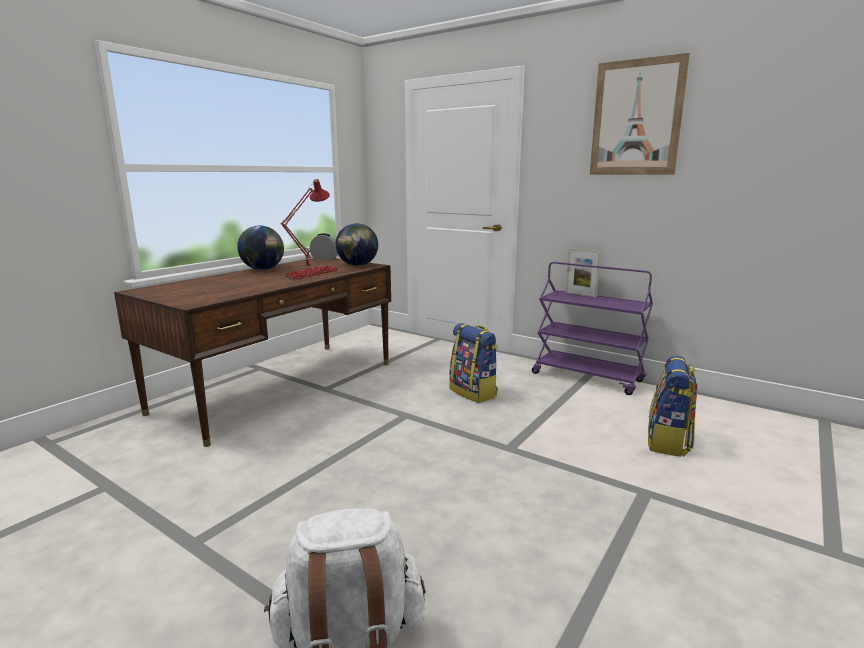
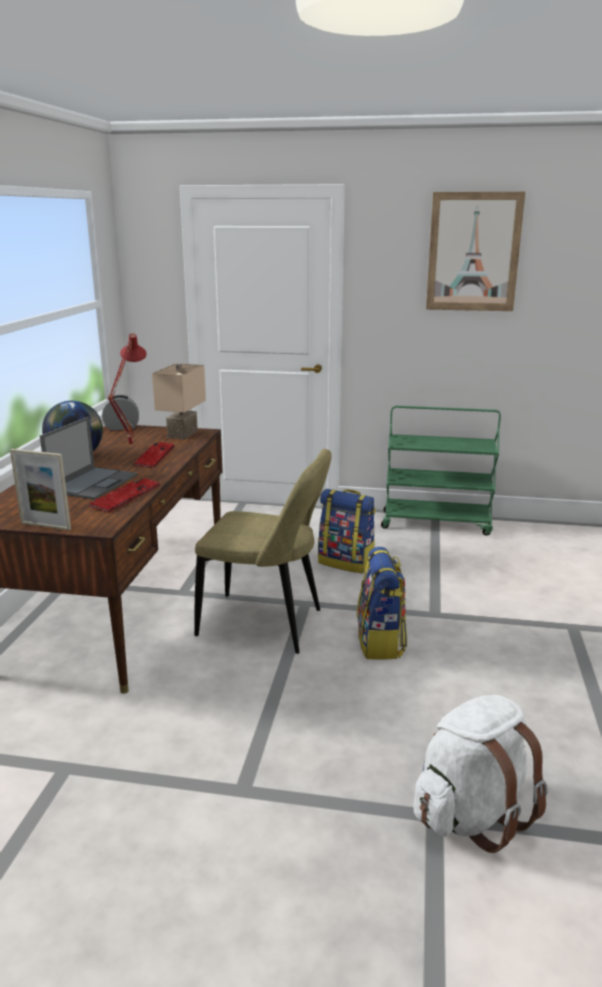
camera: 25 degrees left, 5 degrees up
globe [336,223,378,266] -> beige table lamp [152,363,206,440]
purple cart [532,262,653,395] -> green cart [381,406,501,536]
picture frame [566,248,601,298] -> picture frame moved to [10,449,71,530]
backpack [648,356,697,457] -> backpack moved to [357,547,407,659]
none -> laptop [40,417,138,500]
none -> keyboard [88,478,161,512]
none -> beige chair [194,449,332,654]

